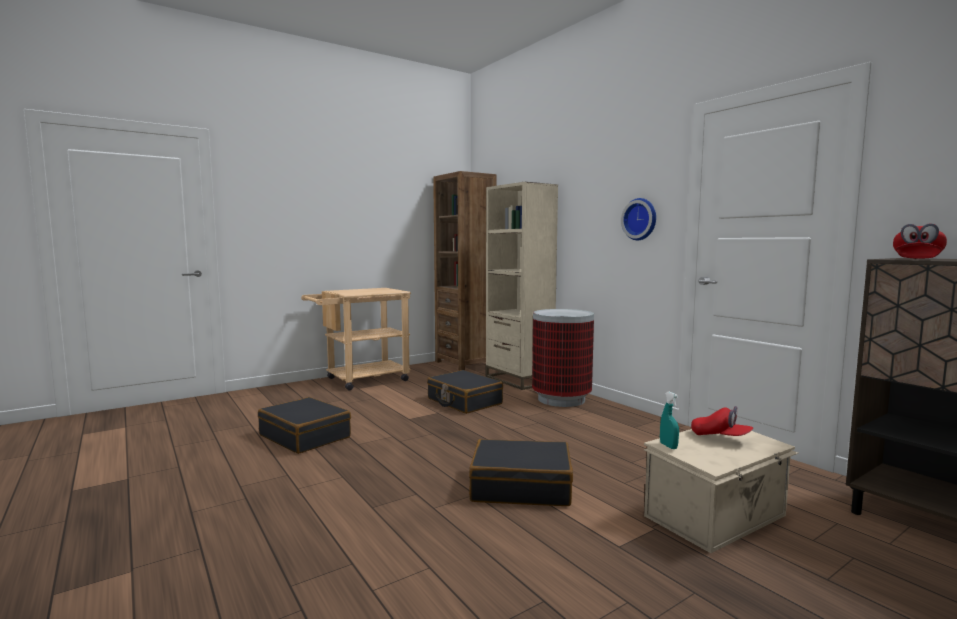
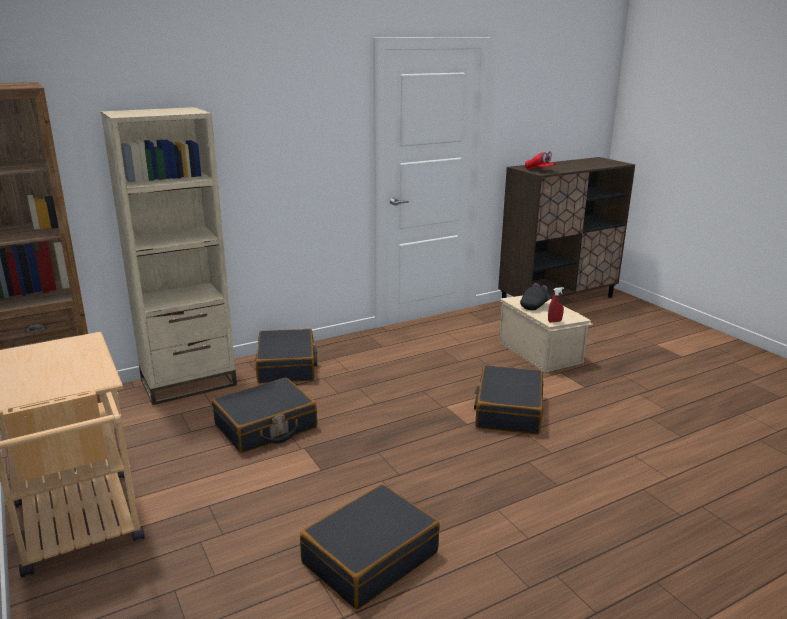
camera: 85 degrees left, 15 degrees up
trash can [532,309,594,407] -> black suitcase [256,329,318,383]
wall clock [621,198,656,240] -> none
turquoise spray bottle [660,392,679,449] -> red spray bottle [548,287,564,322]
red cap [691,406,753,436] -> black cap [520,283,551,310]

